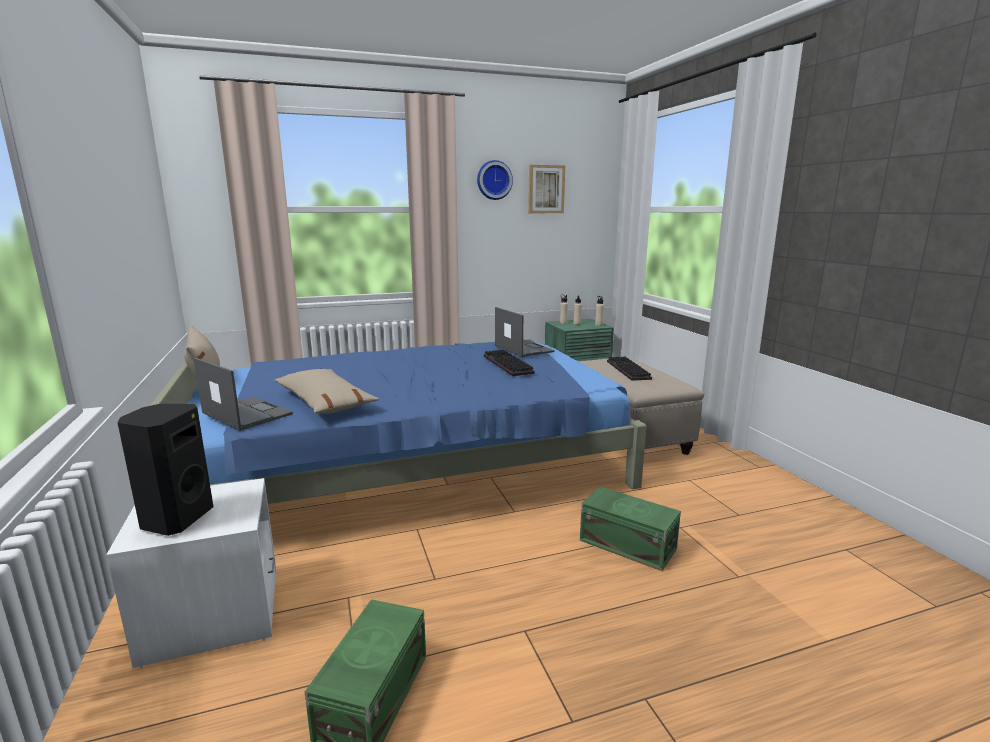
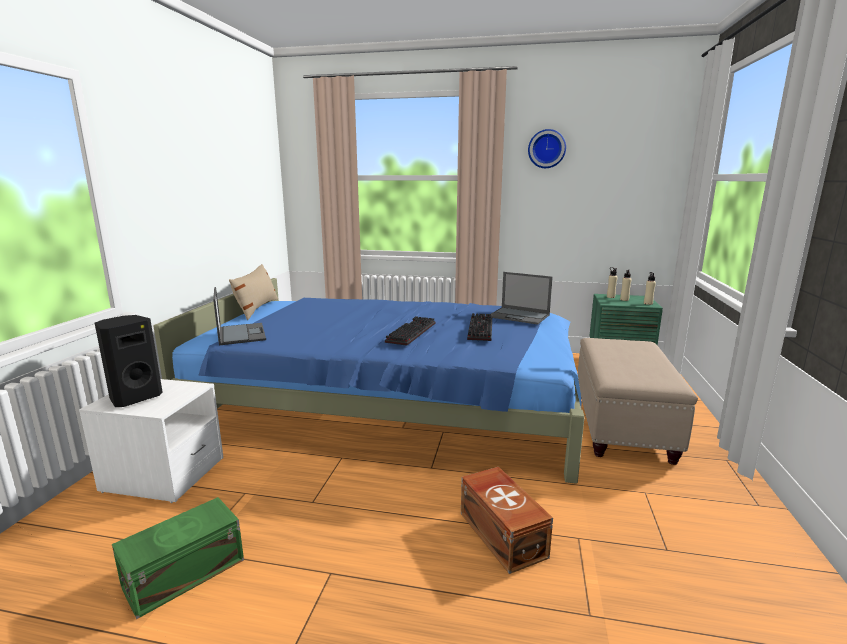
camera: 30 degrees right, 0 degrees up
beige pillow [275,369,379,414] -> none
laptop [495,307,555,357] -> laptop turned 120 degrees clockwise [491,272,553,325]
picture [528,165,565,213] -> none
green storage box [580,487,681,571] -> brown storage box [461,467,553,574]
keyboard [607,357,652,381] -> keyboard moved to [385,316,436,346]

